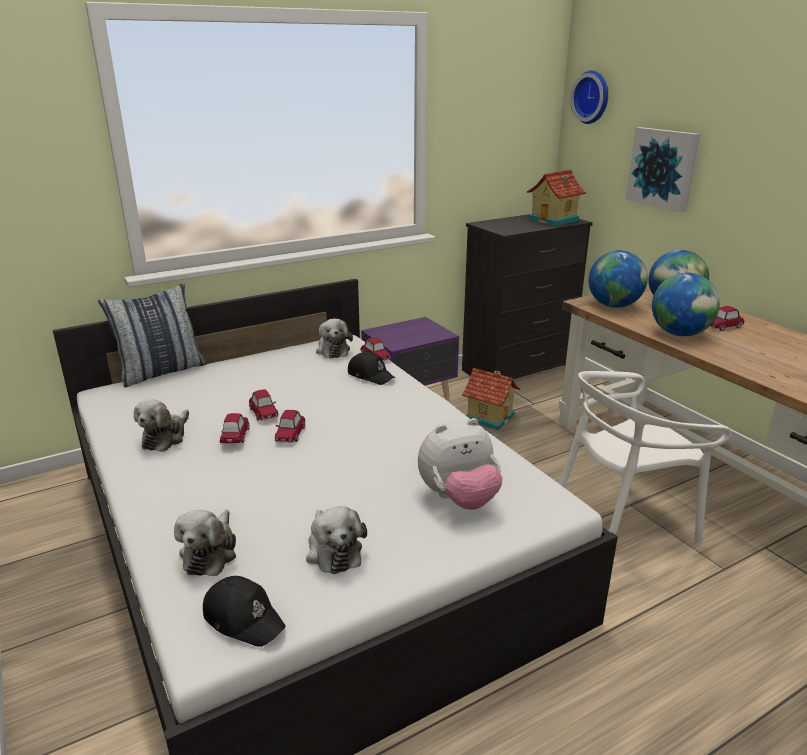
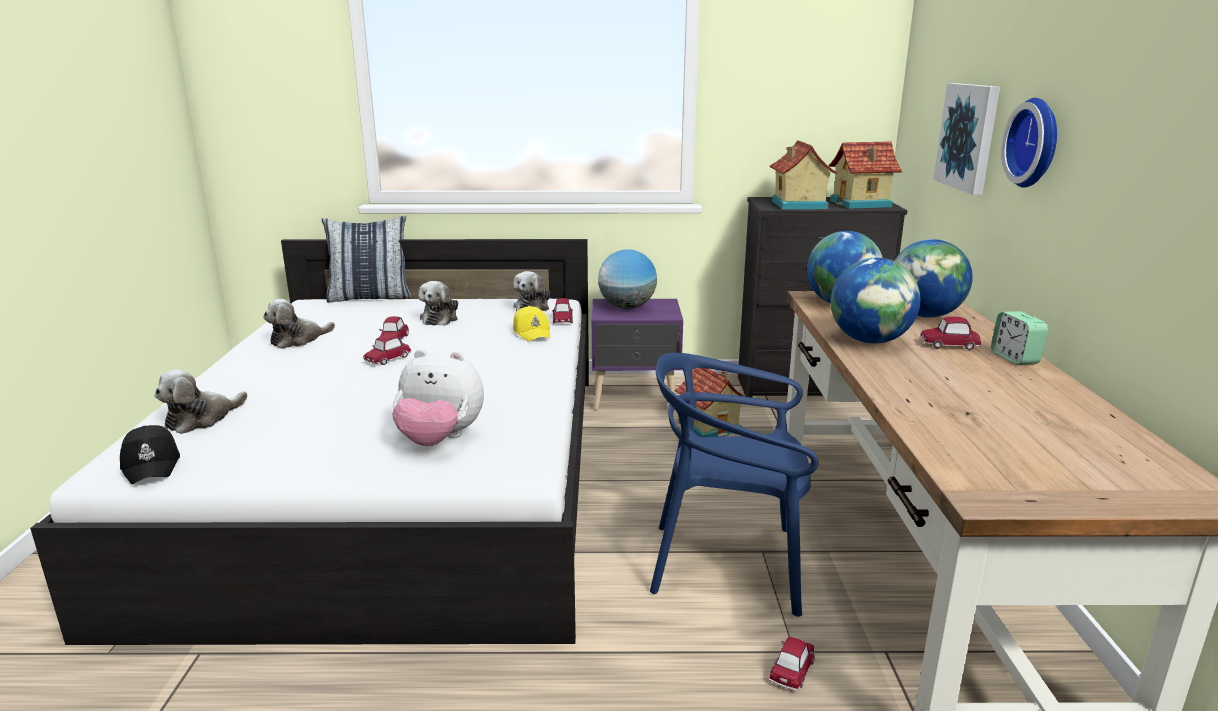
camera: 30 degrees right, 5 degrees down
toy car [220,413,250,445] -> toy car moved to [769,637,815,691]
plush toy [306,506,367,574] -> plush toy moved to [419,281,458,326]
black cap [348,352,395,385] -> yellow cap [513,306,550,342]
white chair [560,371,732,544] -> blue chair [650,353,819,617]
wall clock [570,70,608,124] -> wall clock moved to [1002,98,1057,188]
none -> globe [598,249,657,309]
none -> toy house [770,140,837,209]
none -> alarm clock [991,311,1048,365]

